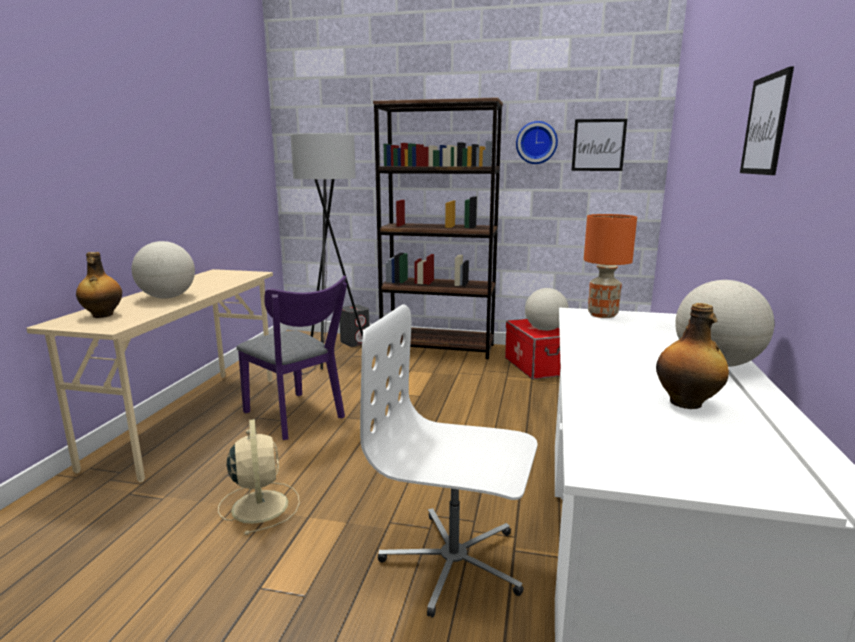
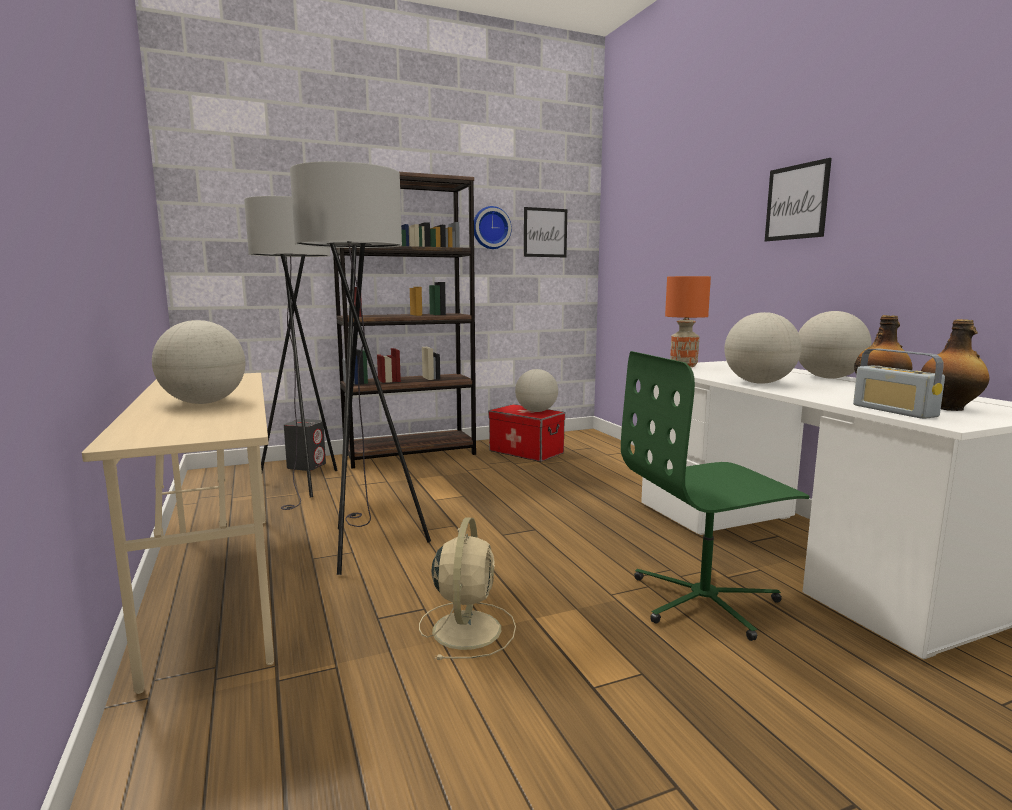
camera: 35 degrees left, 5 degrees down
bottle [76,252,122,318] -> bottle moved to [921,319,989,411]
beige fan [218,419,300,535] -> beige fan turned 60 degrees clockwise [419,517,516,660]
purple chair [236,276,347,440] -> grey floor lamp [290,161,431,575]
white office chair [360,304,537,618] -> green office chair [621,351,810,641]
none -> globe [724,312,802,384]
none -> radio [853,348,945,419]

